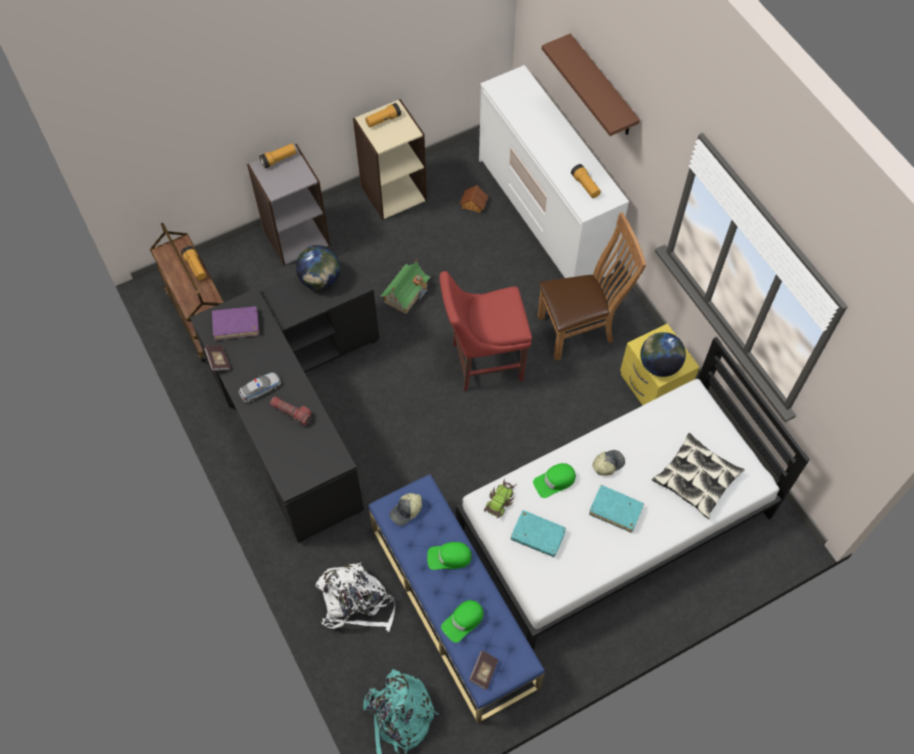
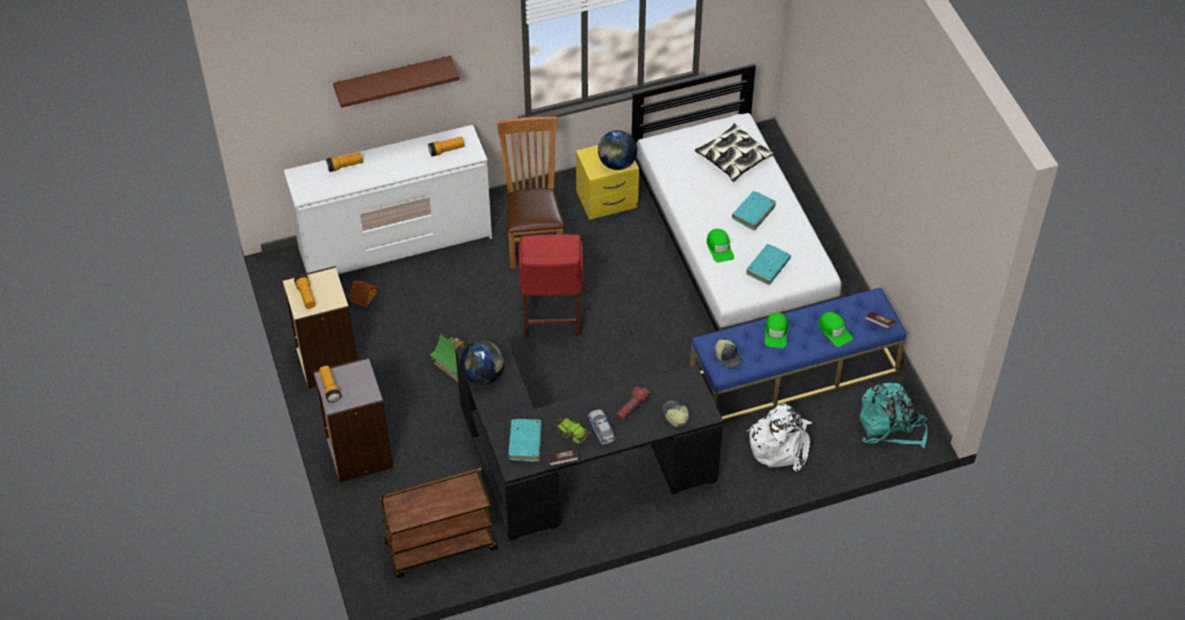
camera: 80 degrees left, 10 degrees down
flashlight [181,246,206,281] -> flashlight moved to [326,152,363,172]
purple book [212,306,259,341] -> turquoise book [508,419,542,461]
toy car [484,479,516,518] -> toy car moved to [551,416,592,444]
cap [592,450,625,476] -> cap moved to [662,400,689,427]

